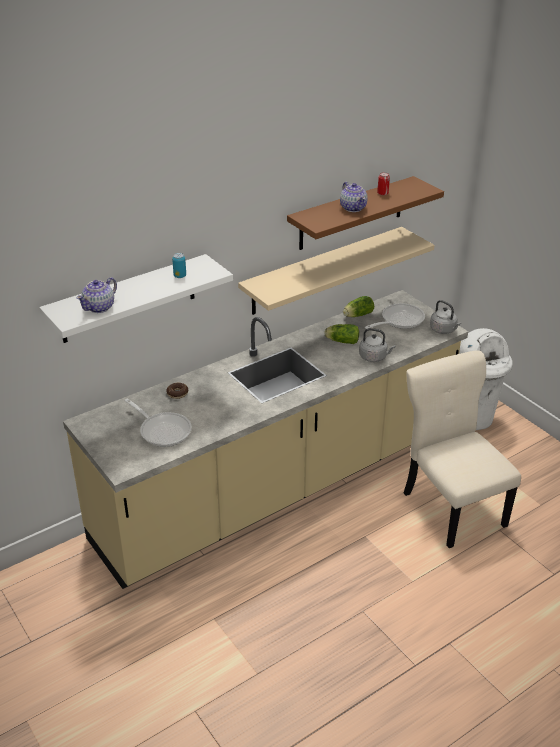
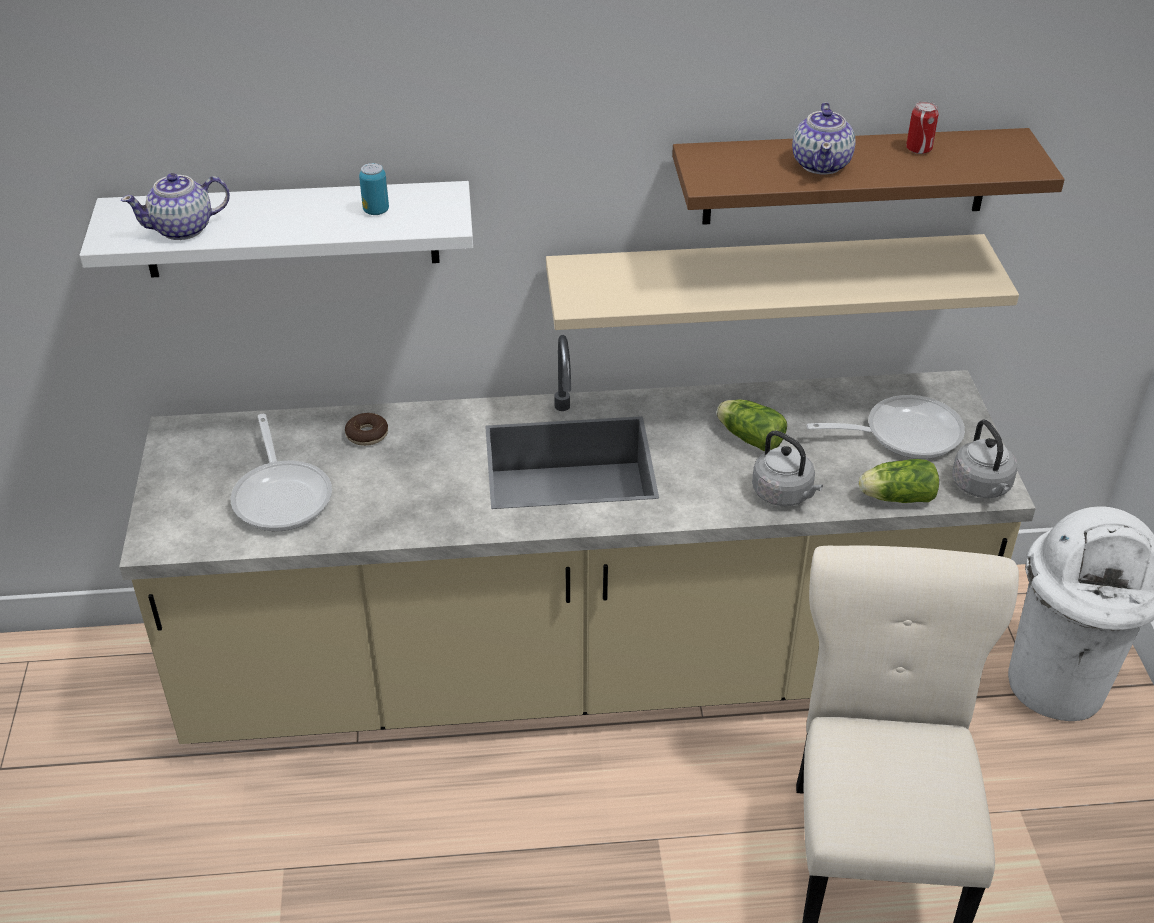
camera: 30 degrees right, 5 degrees up
lettuce [343,296,374,317] -> lettuce moved to [859,459,939,503]

